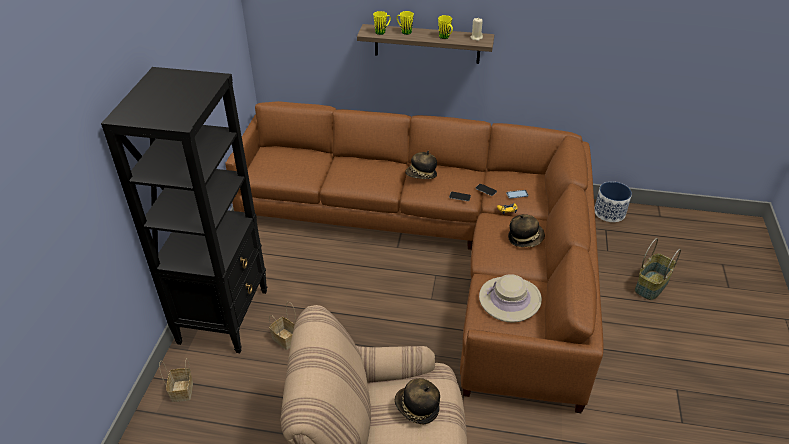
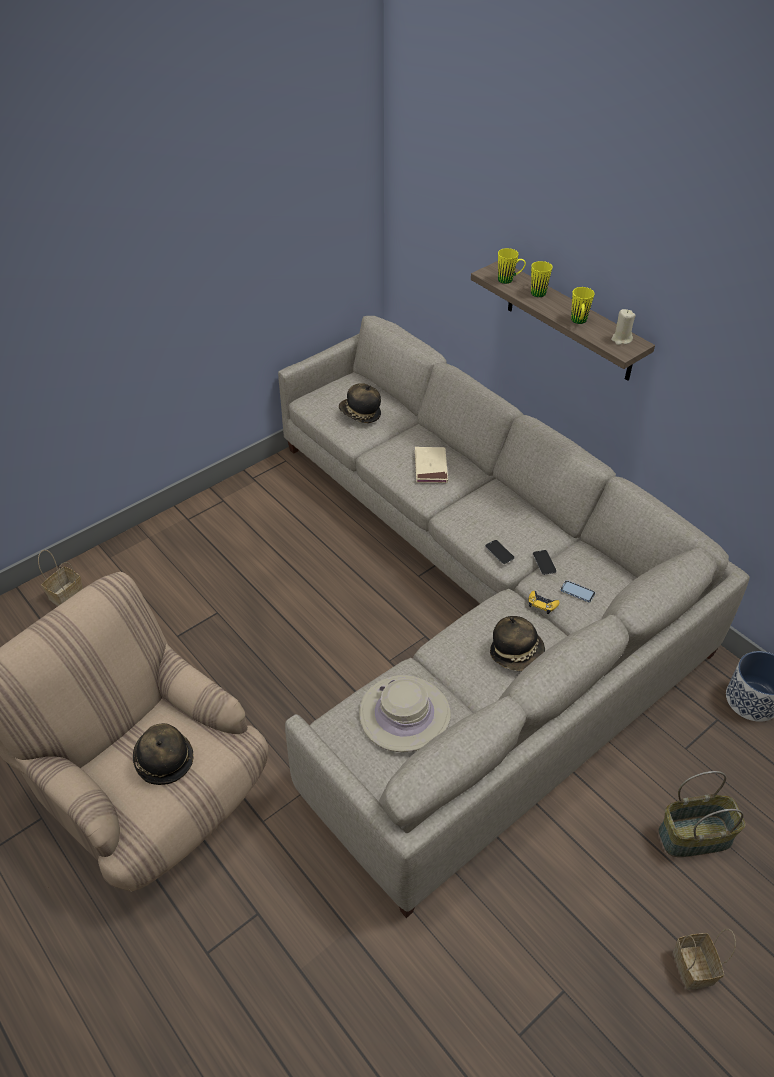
camera: 40 degrees right, 5 degrees up
black bookcase [101,67,267,353] -> none
brown sofa [225,101,603,413] -> grey sofa [278,316,750,918]
basket [269,301,296,350] -> basket moved to [673,929,736,990]
hat [405,151,437,179] -> hat moved to [339,383,381,423]
none -> beige book [415,447,448,483]

